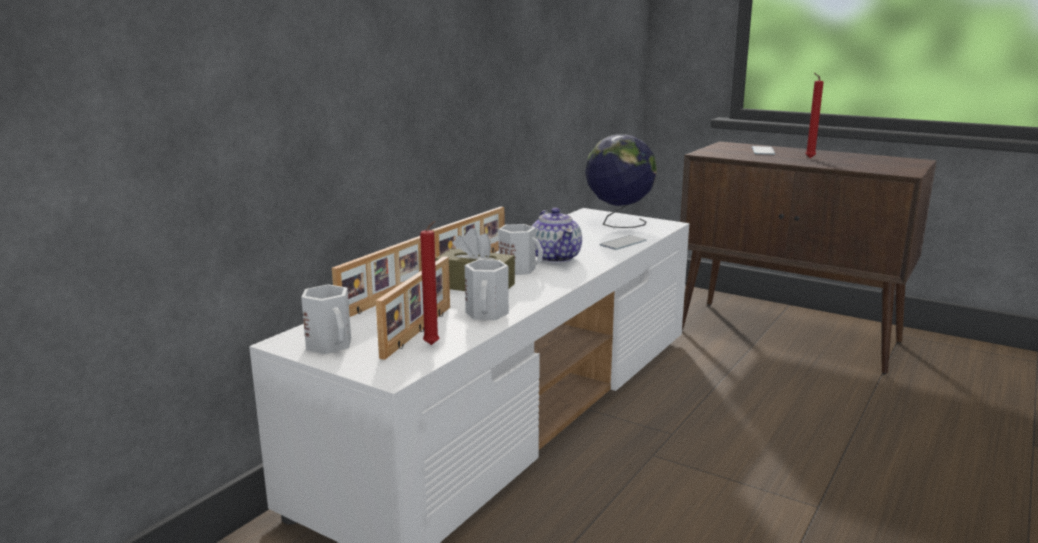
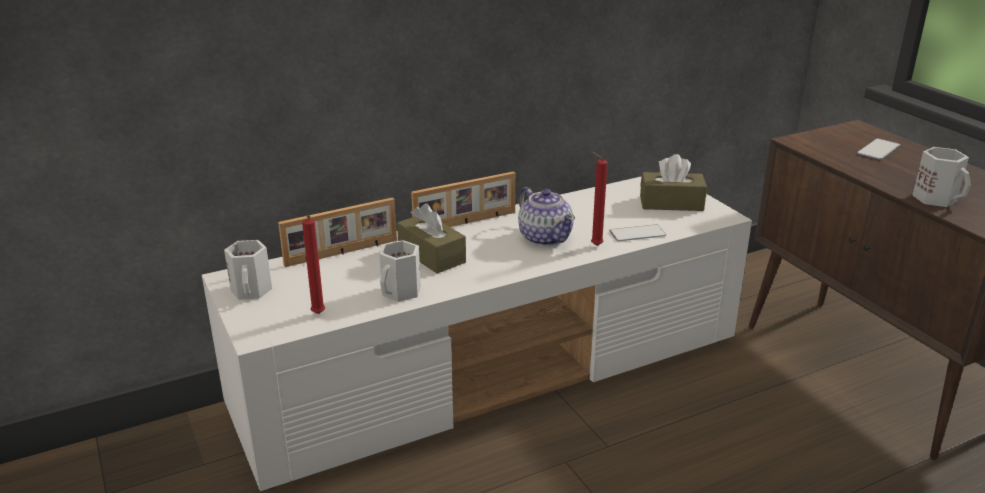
camera: 30 degrees right, 10 degrees up
picture frame [376,256,450,360] -> none
white mug [498,224,543,275] -> white mug moved to [912,147,971,207]
teapot [532,208,582,263] -> teapot turned 45 degrees counterclockwise [518,187,575,246]
globe [585,135,657,228] -> brown tissue box [640,154,707,211]
red candle [805,73,824,158] -> red candle moved to [591,152,608,246]

